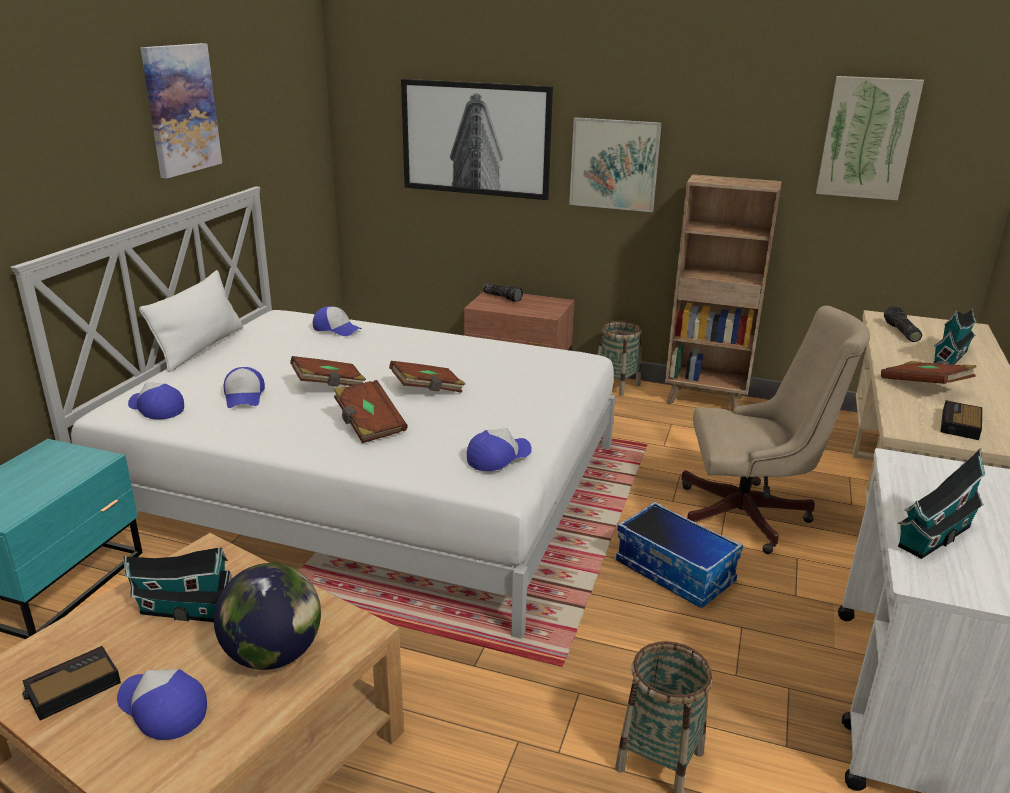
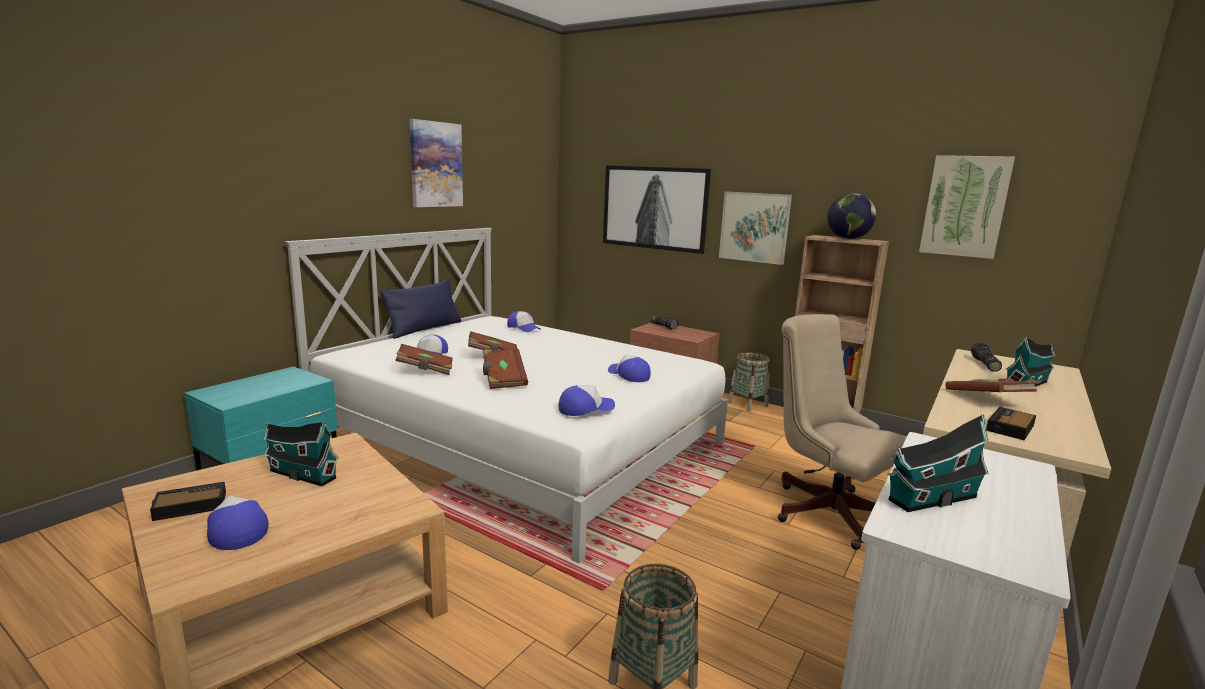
camera: 15 degrees right, 10 degrees down
cap [128,382,184,419] -> cap moved to [608,355,651,382]
white pillow [139,270,243,372] -> blue pillow [380,279,461,339]
globe [214,563,321,670] -> globe moved to [827,193,876,239]
brown book [389,361,465,393] -> brown book moved to [395,344,453,375]
storage box [616,502,743,608] -> none
beige office chair [681,305,870,554] -> beige office chair turned 150 degrees counterclockwise [778,314,907,550]

